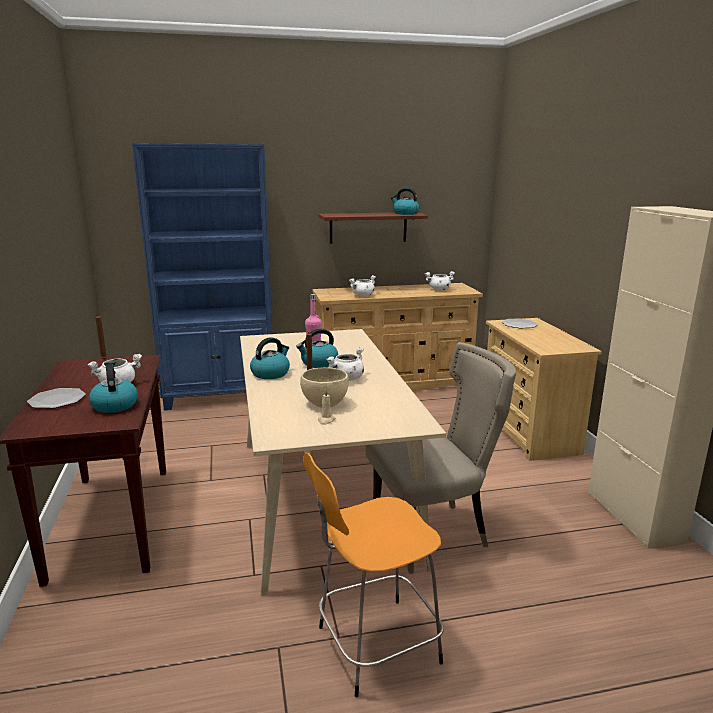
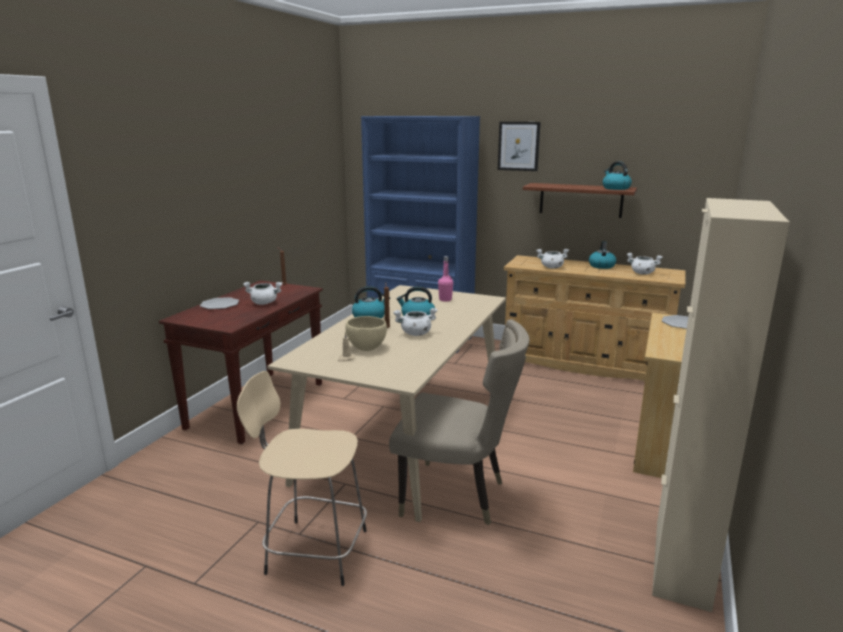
camera: 35 degrees right, 0 degrees up
kettle [89,364,138,413] -> kettle moved to [589,241,616,269]
orange stool [303,453,444,698] -> beige stool [237,371,367,586]
none -> picture [498,122,541,171]

